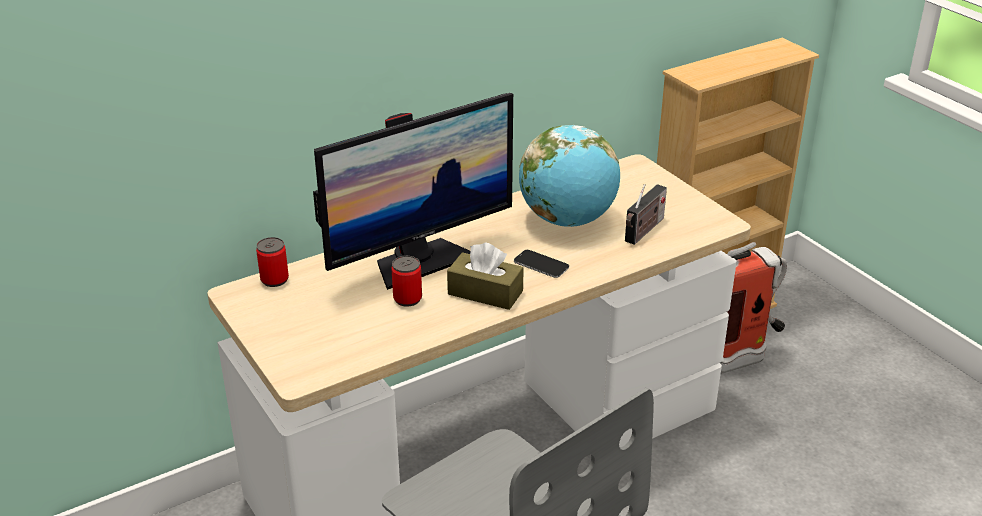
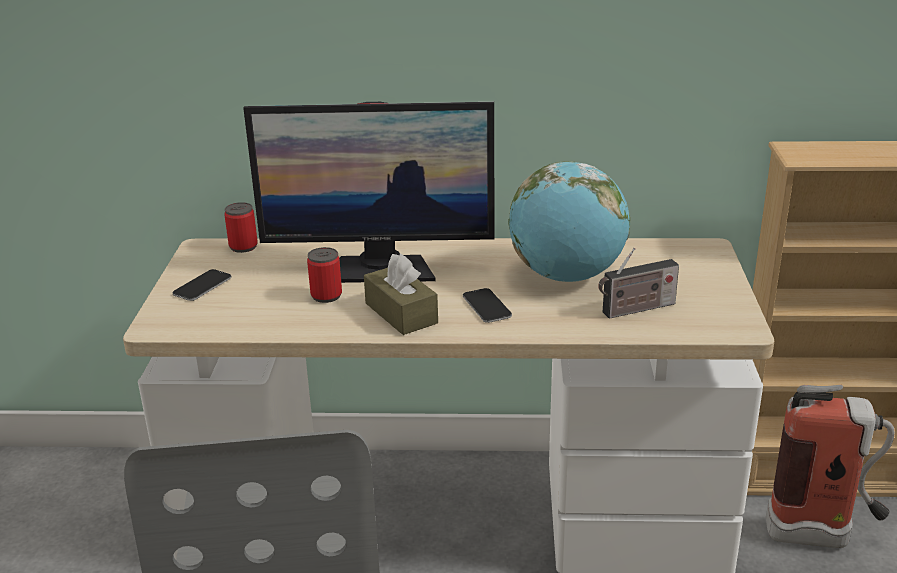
camera: 35 degrees right, 5 degrees down
none -> phone [173,269,231,301]

